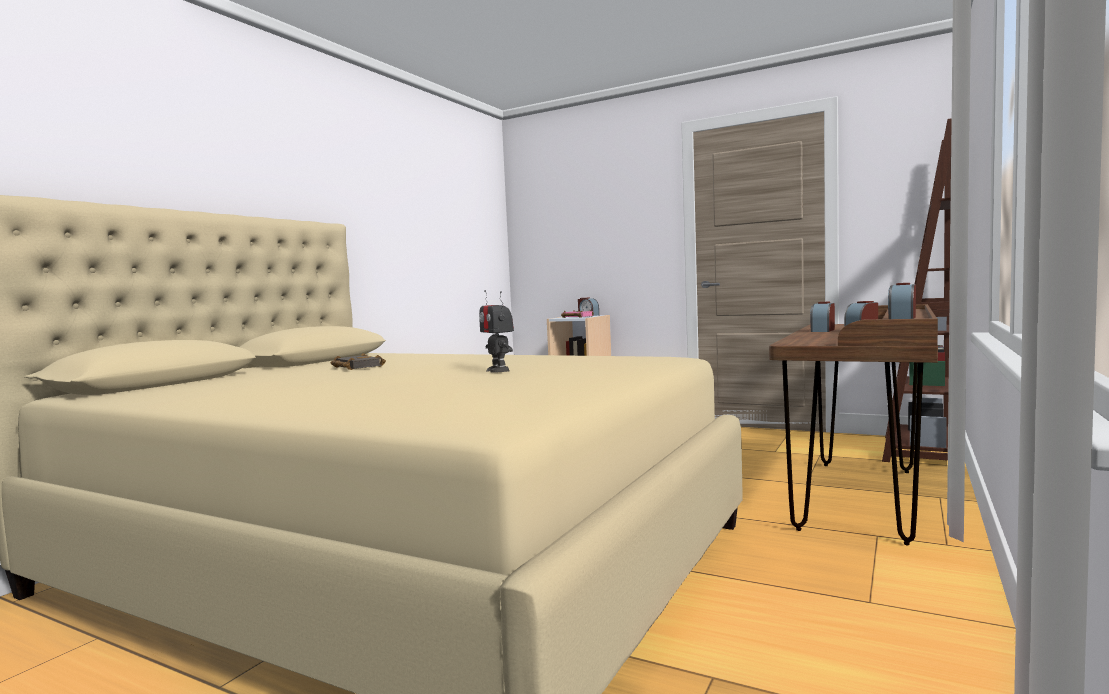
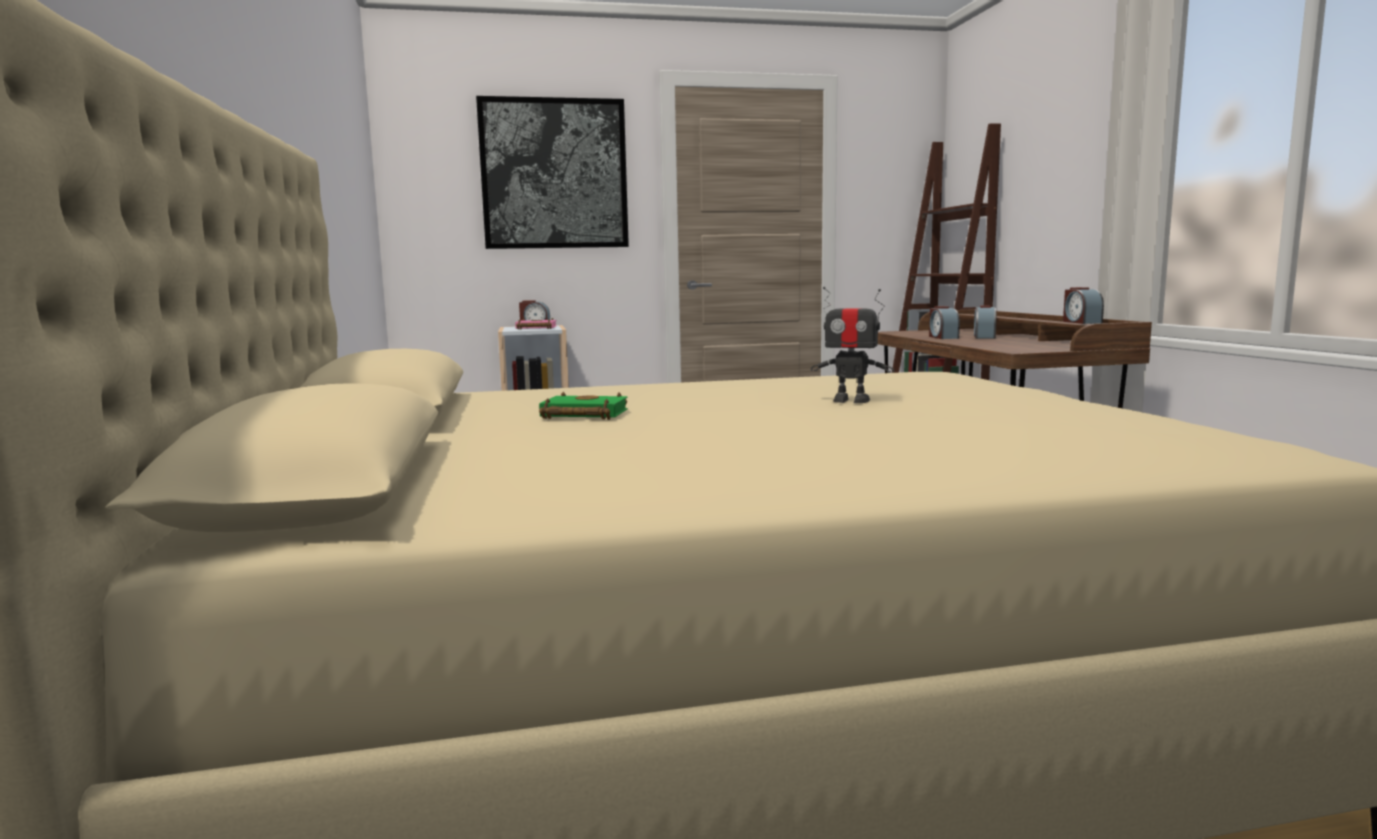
camera: 40 degrees left, 5 degrees up
black book [331,353,386,370] -> green book [539,392,628,420]
none -> picture [476,96,629,249]

